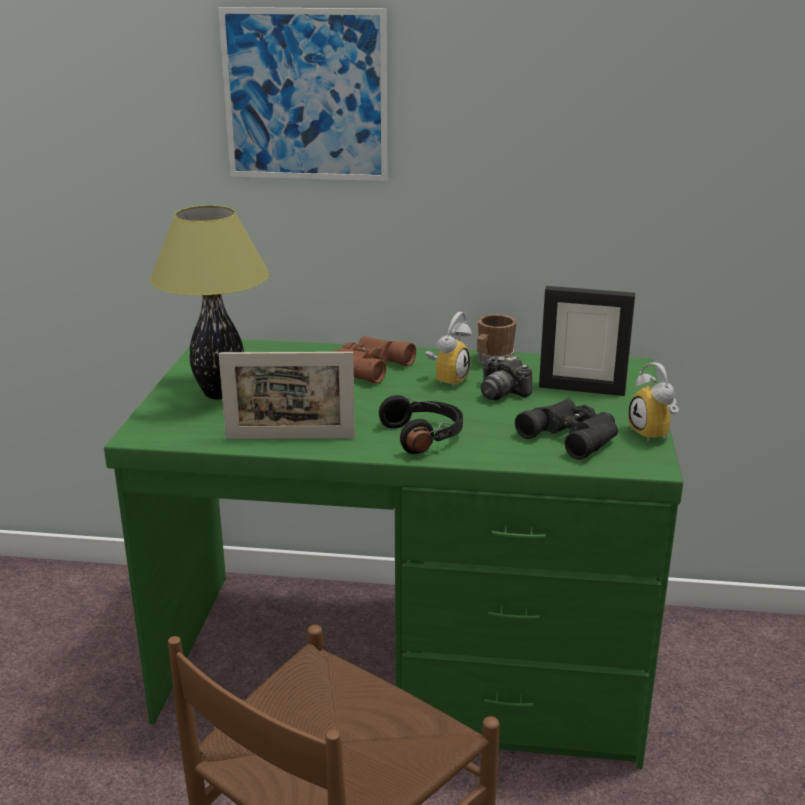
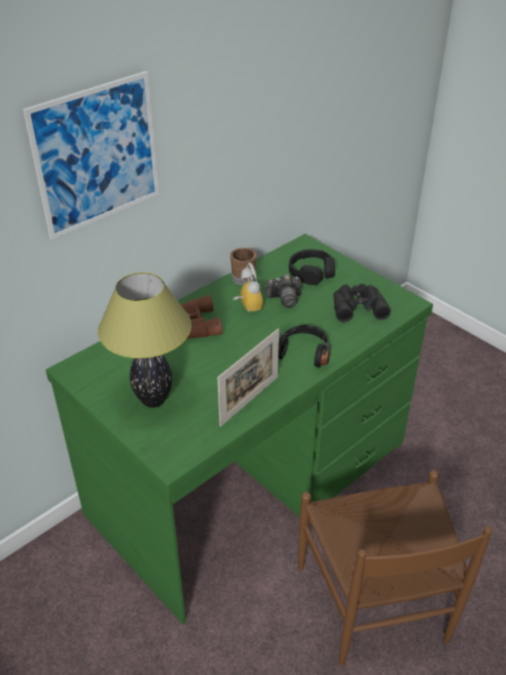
camera: 50 degrees left, 15 degrees up
picture frame [539,286,635,396] -> black headphones [289,249,335,285]
alarm clock [628,362,679,442] -> none

